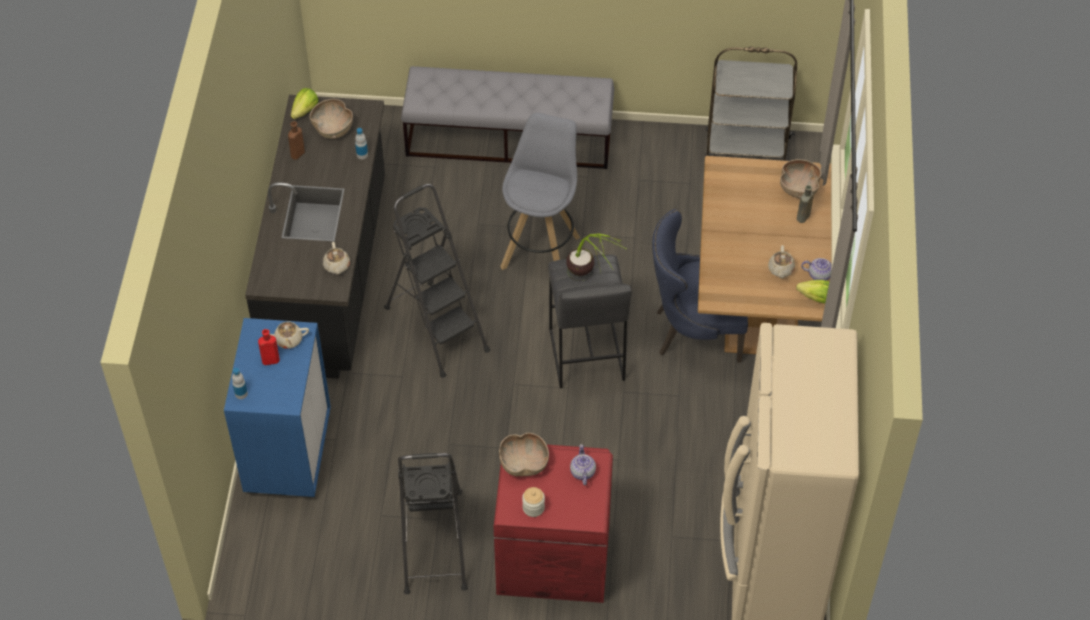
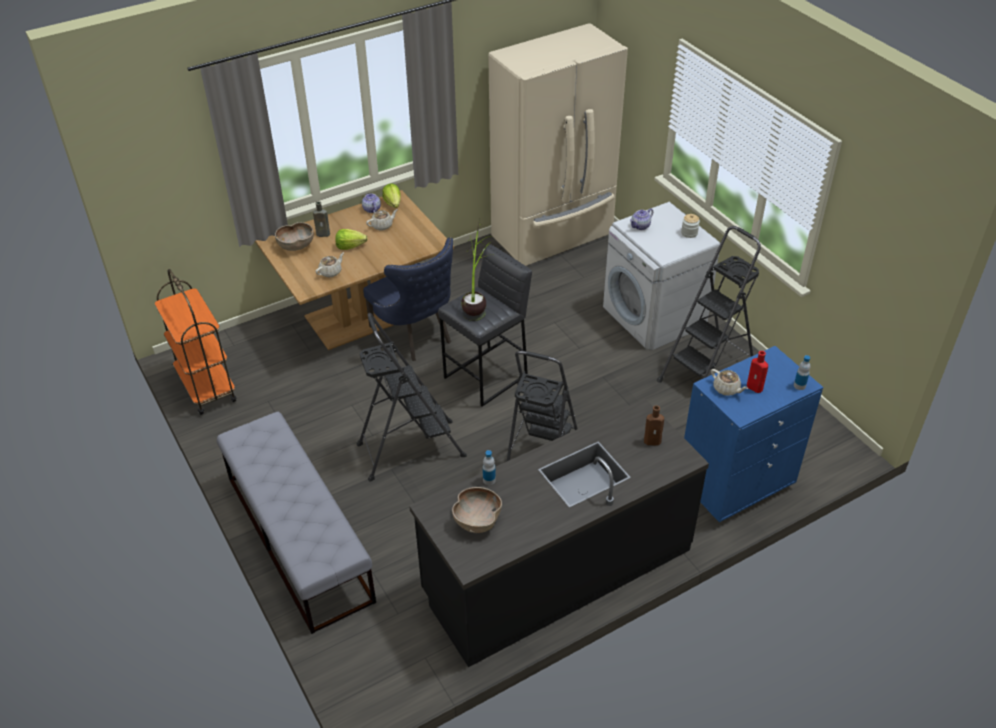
camera: 125 degrees left, 10 degrees down
brown bottle [288,121,305,160] -> brown bottle moved to [644,405,664,446]
lettuce [291,88,319,119] -> lettuce moved to [335,229,368,250]
beige teapot [323,242,350,275] -> beige teapot moved to [315,252,344,277]
red washing machine [494,445,613,603] -> white washing machine [603,202,720,350]
brown bowl [499,433,549,476] -> none
grey stool [500,113,580,270] -> step ladder [357,313,467,481]
grey cart [705,47,797,161] -> orange cart [155,269,237,415]

